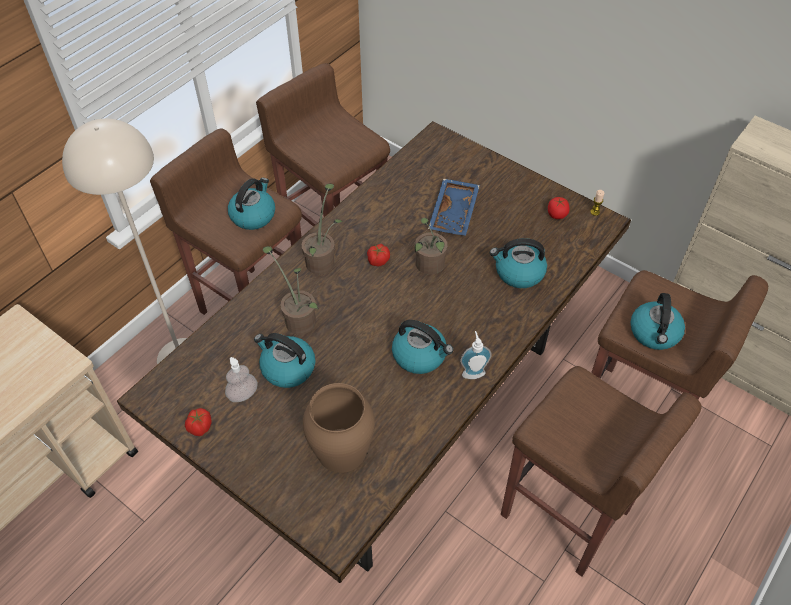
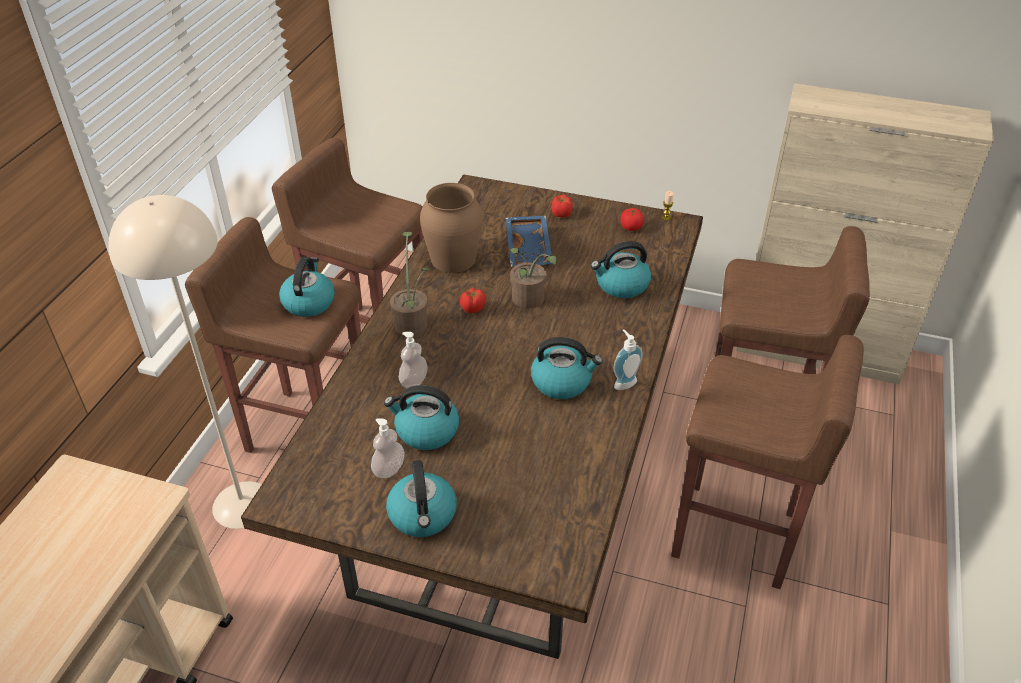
camera: 20 degrees left, 10 degrees down
tomato [185,408,212,436] -> tomato moved to [551,195,573,218]
potted plant [263,246,319,334] -> soap dispenser [399,332,428,388]
brown vase [303,383,375,473] -> brown vase moved to [420,183,483,273]
kettle [630,293,685,350] -> kettle moved to [386,460,457,537]

